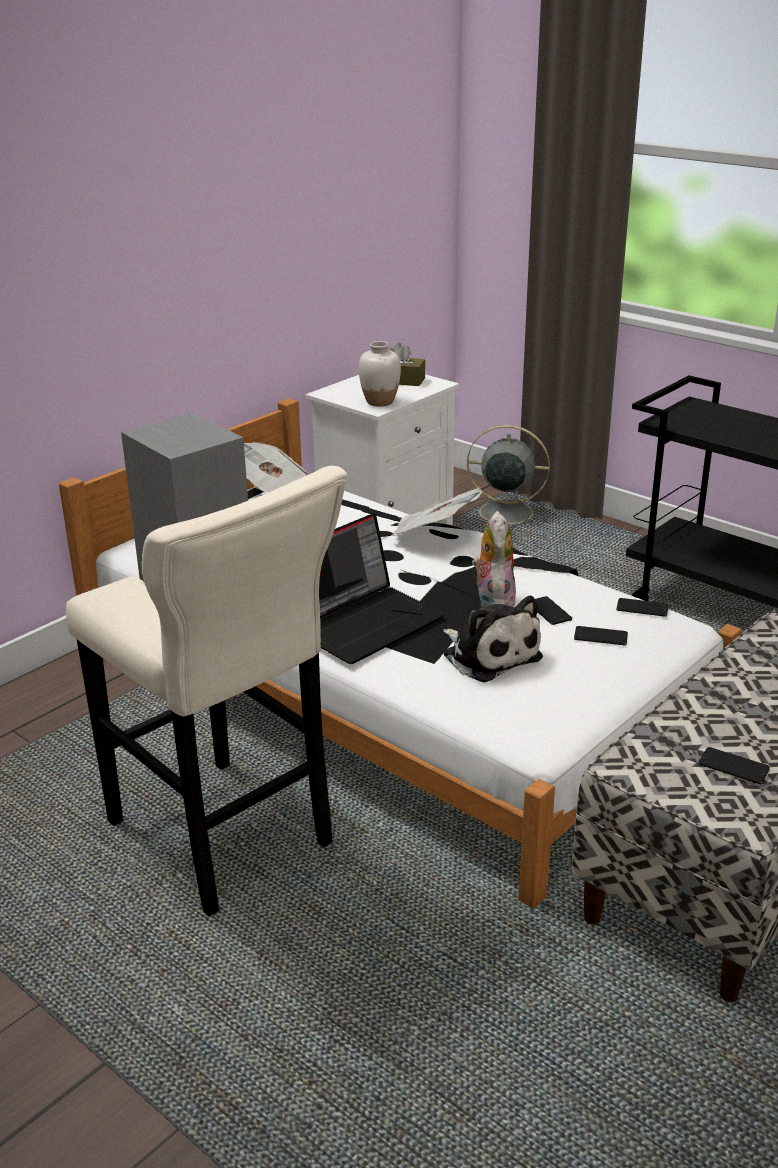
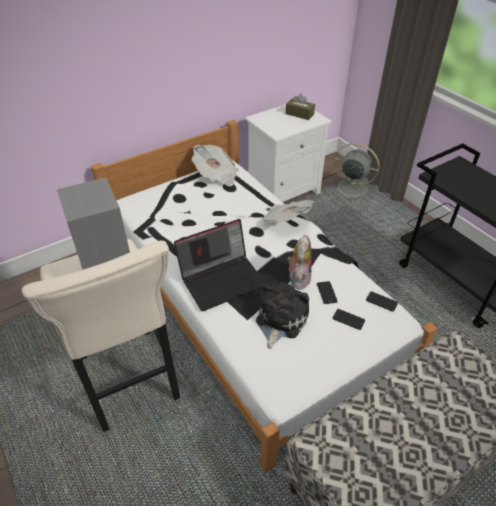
camera: 15 degrees right, 15 degrees up
white vase [359,341,401,407] -> none
plush toy [443,596,543,683] -> plush toy turned 135 degrees counterclockwise [256,283,309,349]
phone [698,747,770,784] -> none

